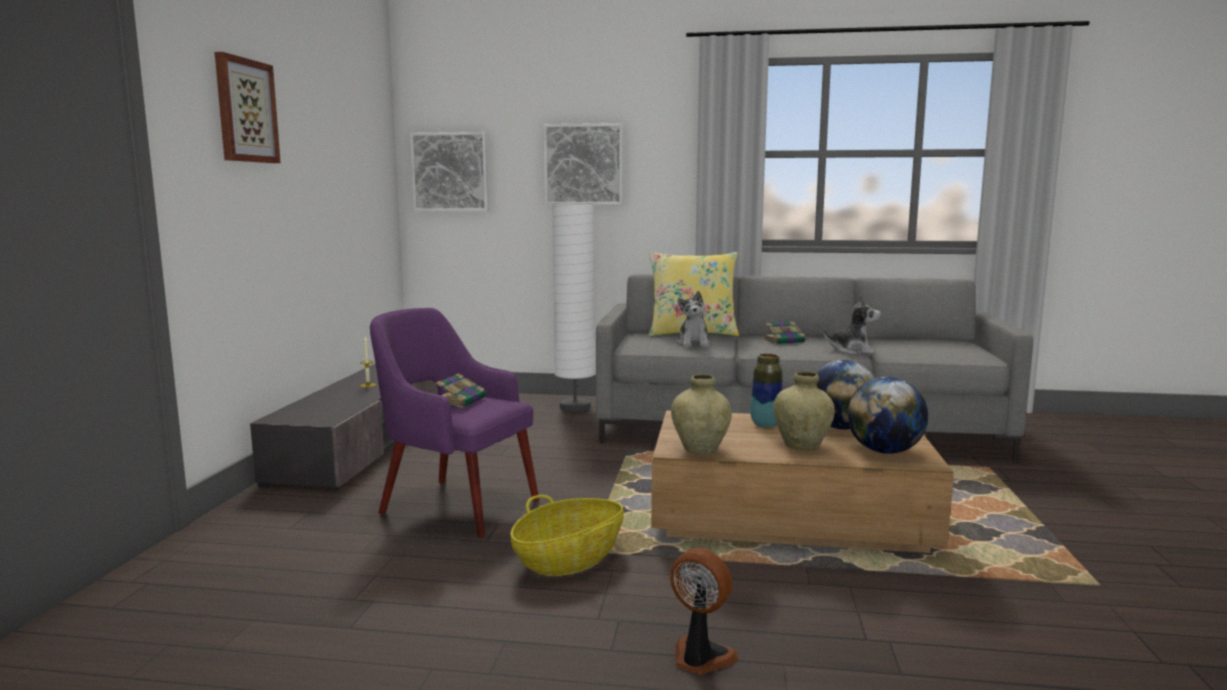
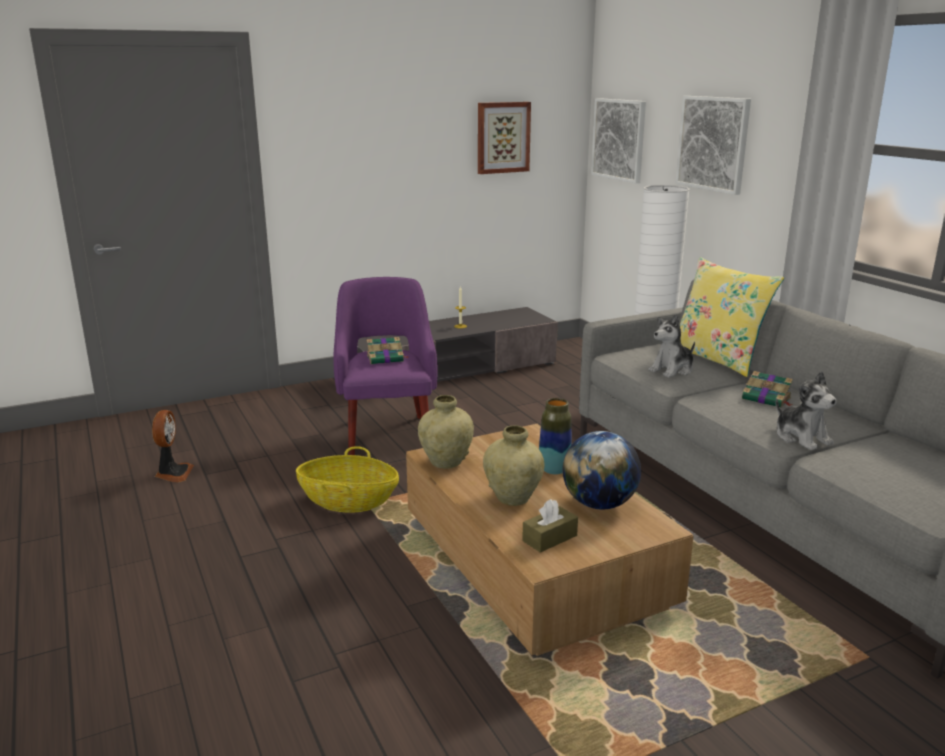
camera: 55 degrees right, 10 degrees up
picture [215,52,281,163] -> picture moved to [478,102,531,174]
fan [670,548,739,675] -> fan moved to [152,410,194,482]
globe [847,377,928,454] -> brown tissue box [522,499,578,553]

